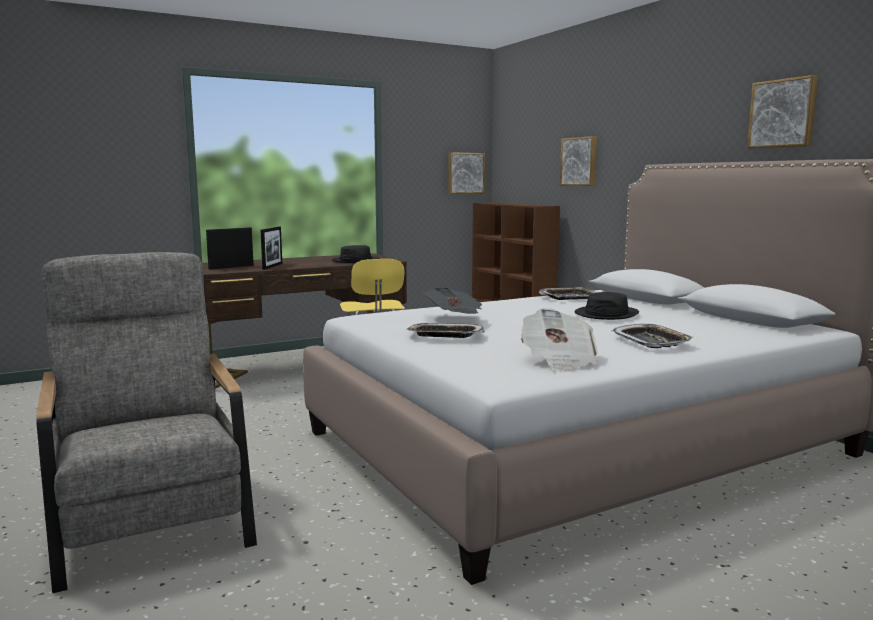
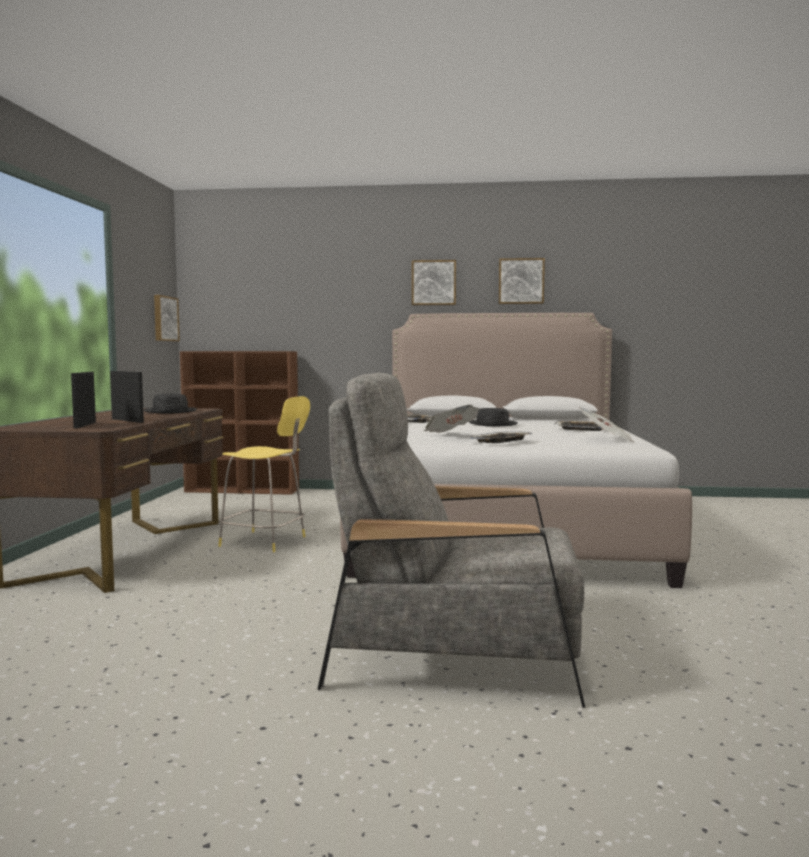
camera: 55 degrees left, 5 degrees down
picture [560,136,597,186] -> picture moved to [412,260,456,305]

